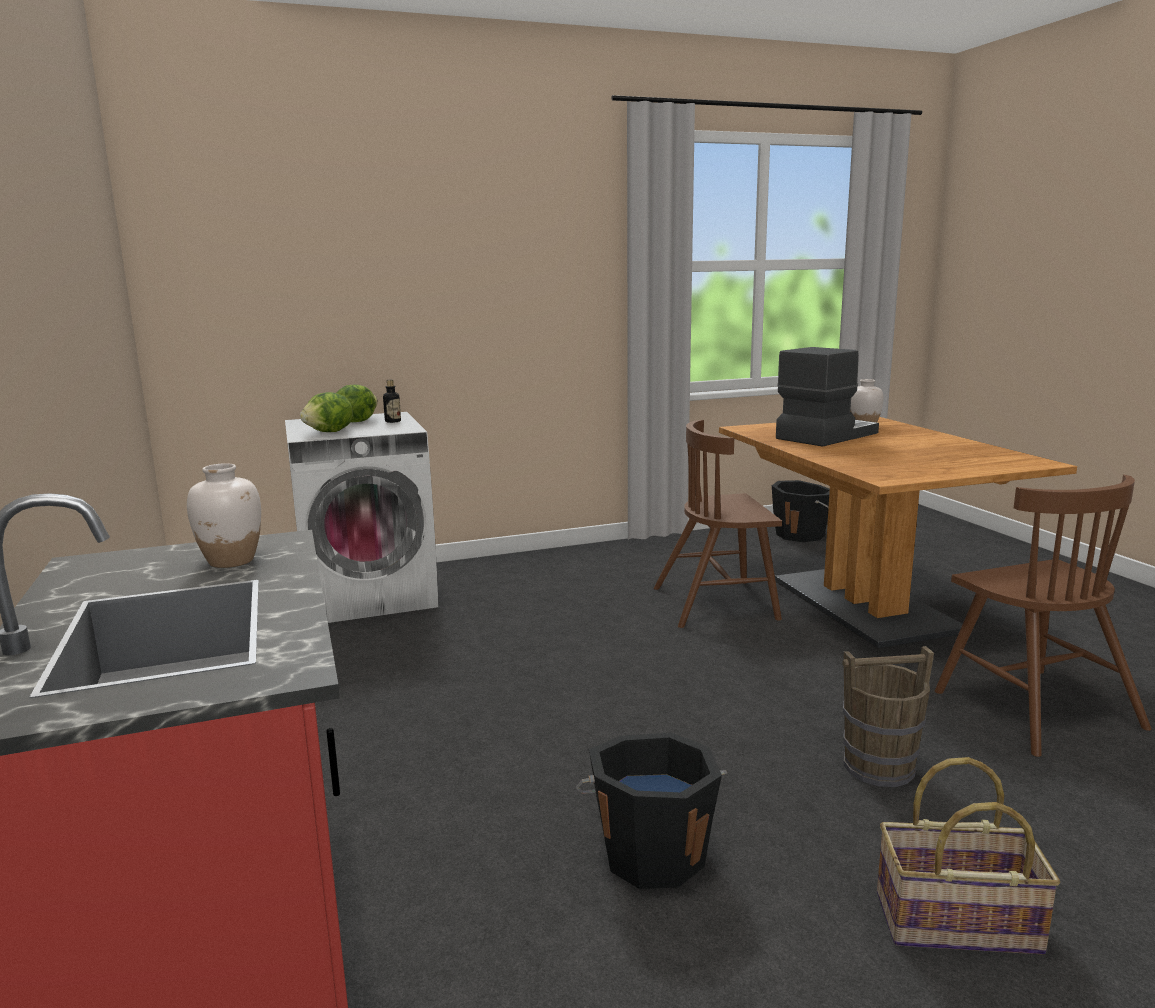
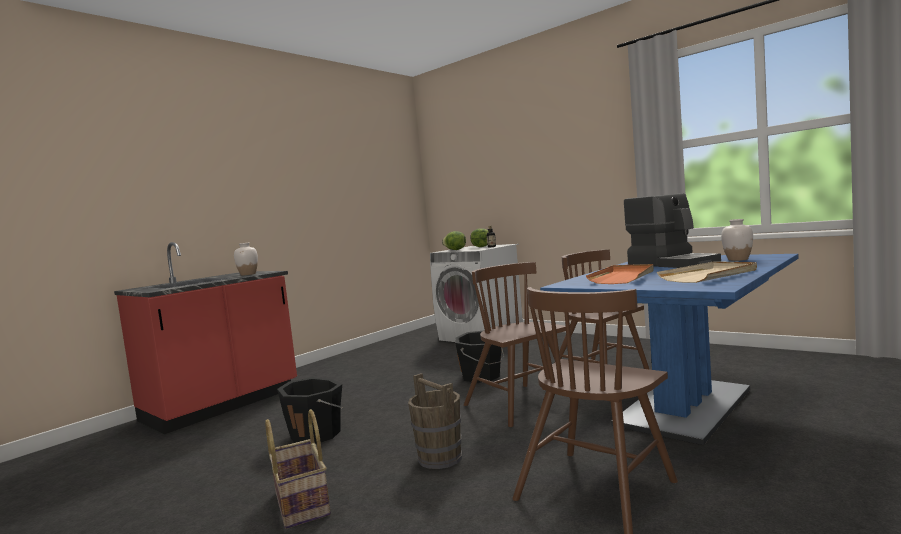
camera: 60 degrees right, 10 degrees down
brown dining table [719,417,1077,648] -> blue dining table [540,254,799,445]
black bucket [772,480,830,542] -> black bucket moved to [455,331,504,383]
coffee machine [776,347,879,447] -> coffee machine turned 45 degrees clockwise [624,193,721,268]
none -> brown chair [464,262,570,427]
none -> orange tray [586,264,654,284]
none -> beige tray [657,261,757,283]

